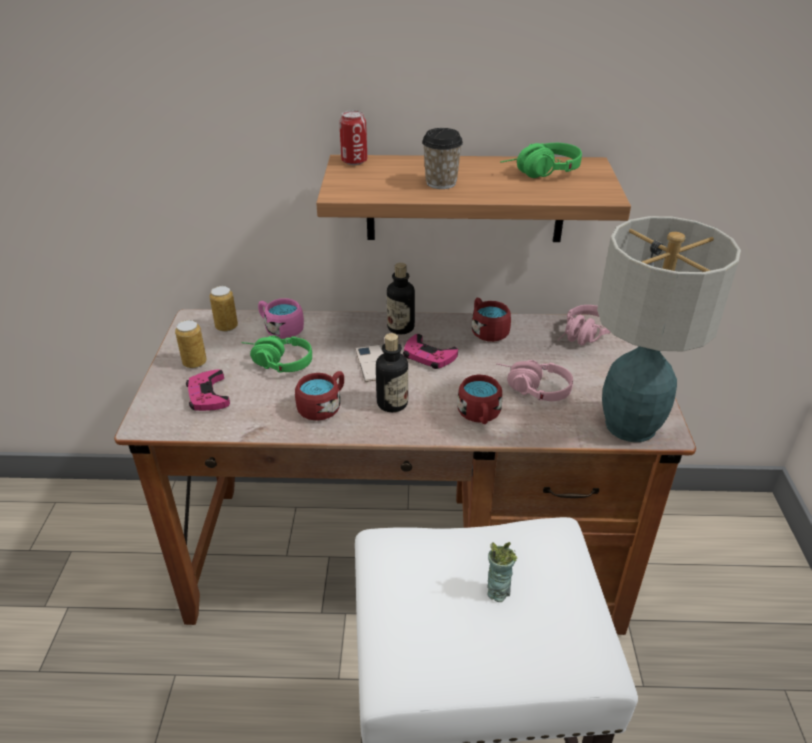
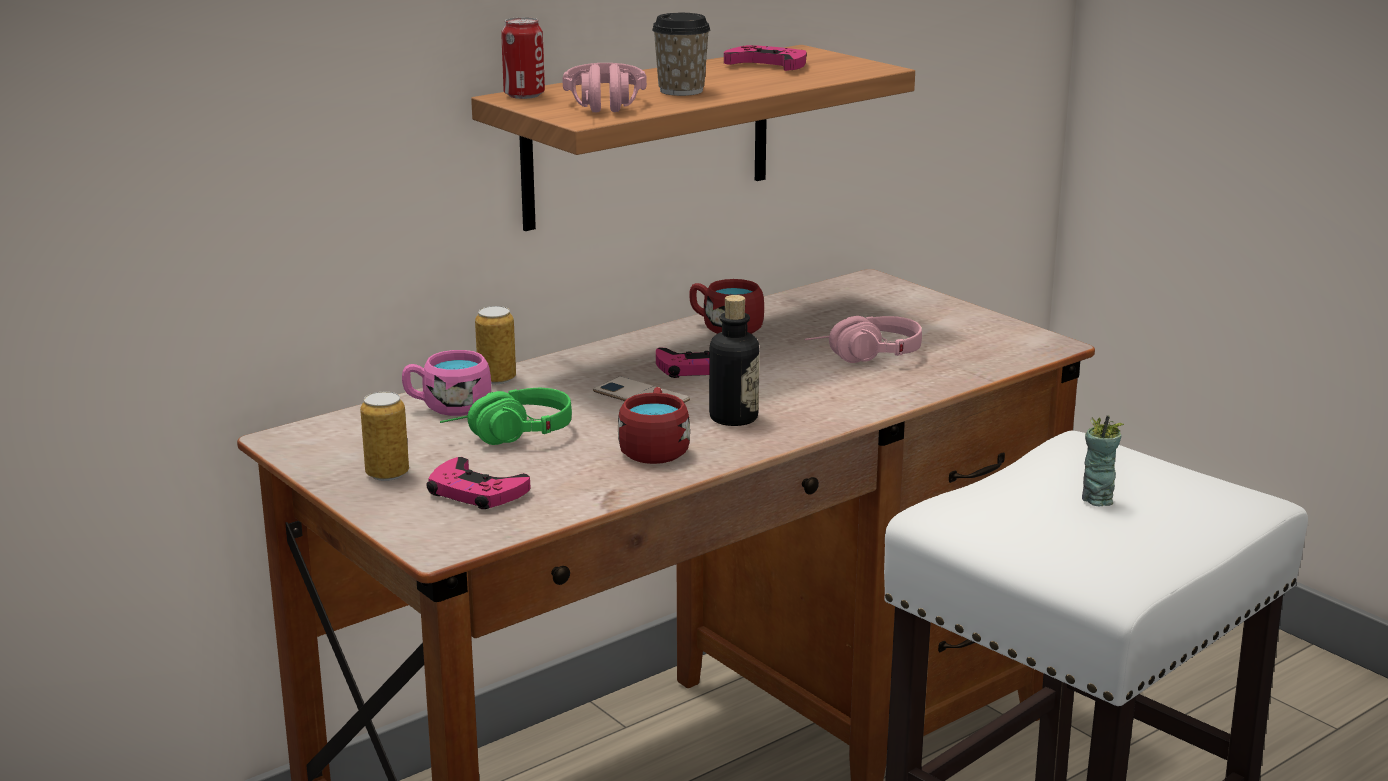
camera: 40 degrees left, 15 degrees down
can [210,286,238,332] -> can moved to [475,306,516,384]
bottle [387,263,415,334] -> none
red mug [457,375,502,424] -> none
green headphones [500,143,582,178] -> pink game controller [724,45,807,71]
pink headphones [558,305,611,346] -> pink headphones moved to [562,63,647,113]
table lamp [597,216,741,442] -> none

